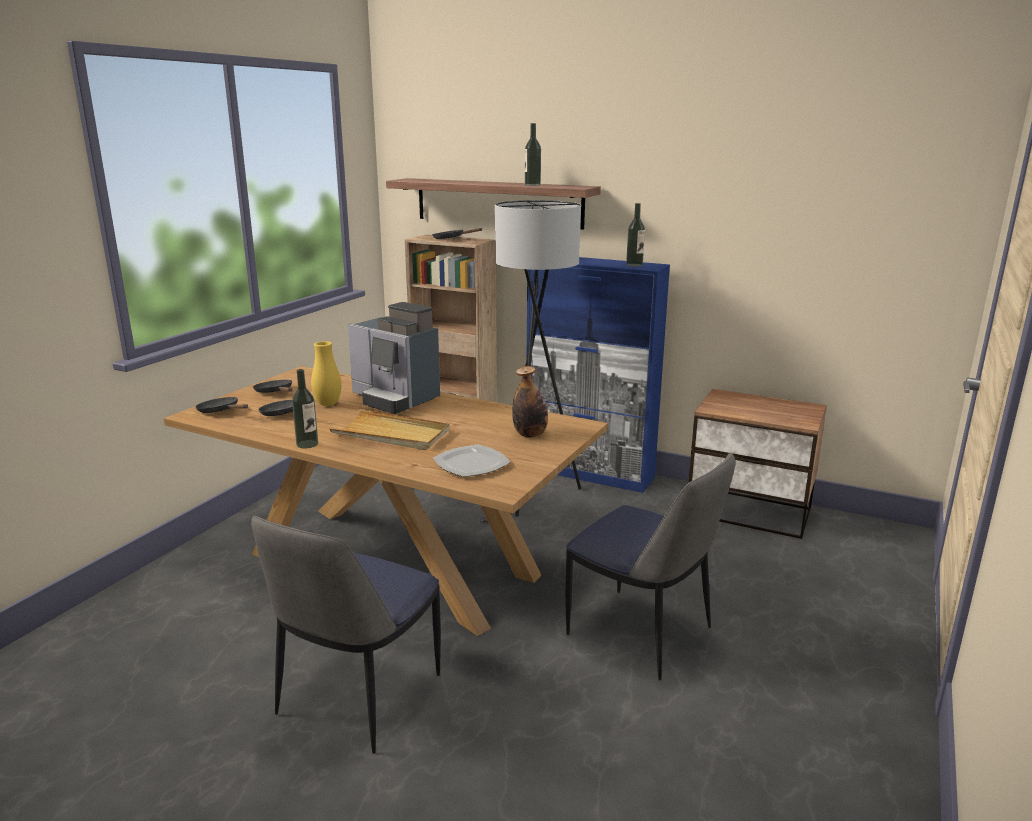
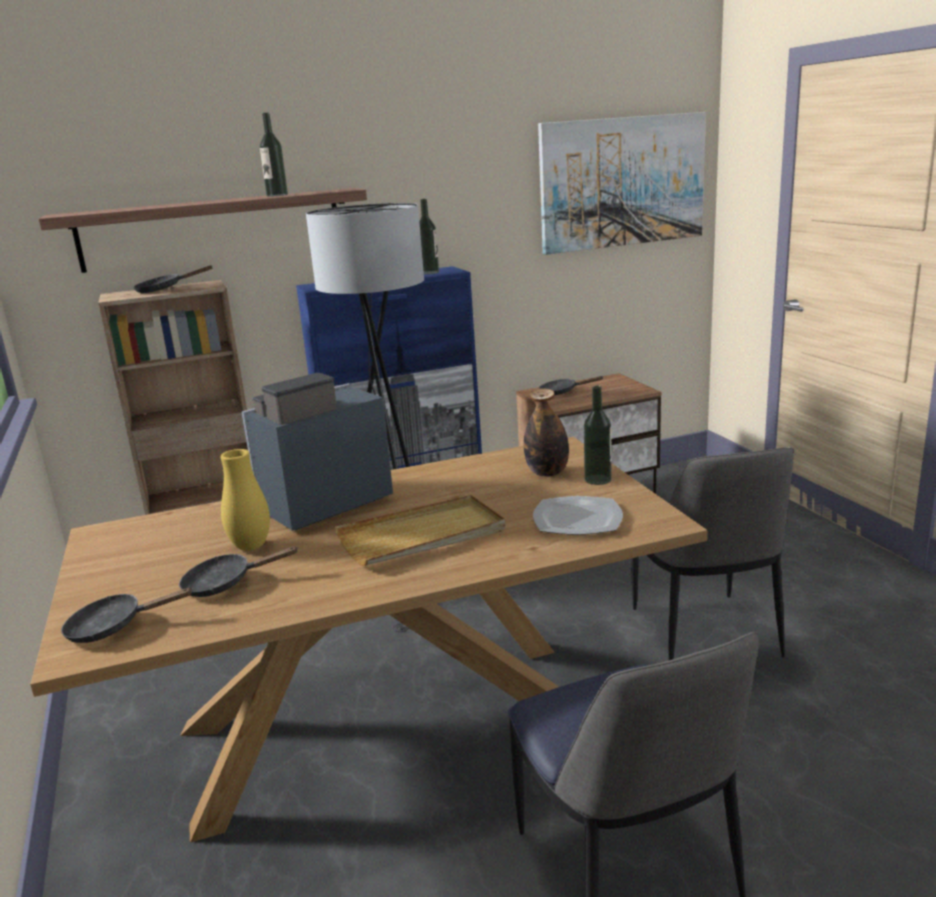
camera: 45 degrees left, 0 degrees up
black frying pan [253,380,292,393] -> black frying pan moved to [538,376,603,395]
bottle [292,369,318,448] -> bottle moved to [584,386,612,485]
coffee machine [348,302,440,414] -> coffee machine turned 150 degrees clockwise [242,373,393,531]
chair [565,452,735,680] -> chair turned 90 degrees clockwise [631,447,794,660]
none -> picture [538,112,706,255]

